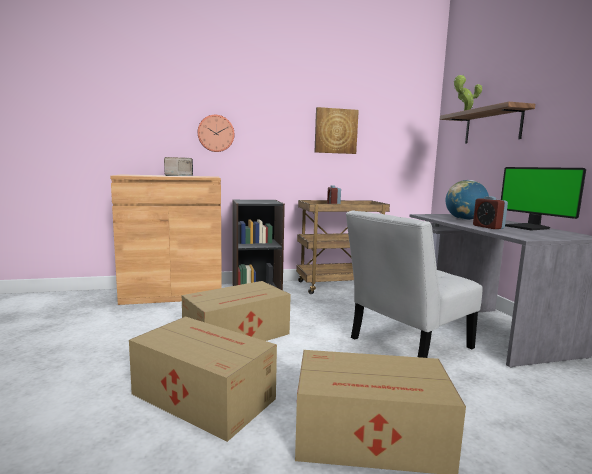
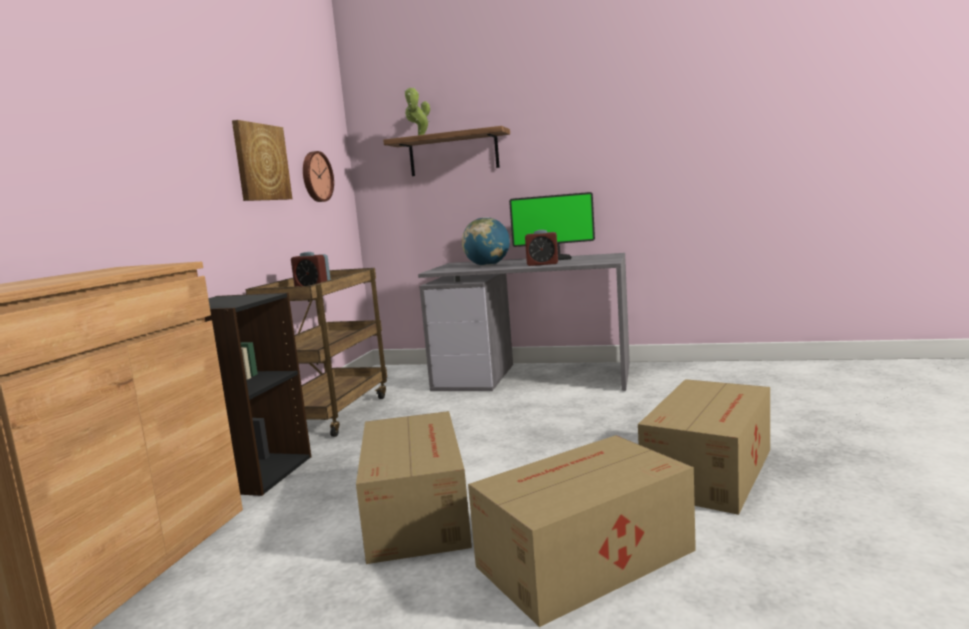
camera: 60 degrees left, 0 degrees up
radio [164,157,194,176] -> none
wall clock [198,115,234,152] -> wall clock moved to [303,151,334,202]
white chair [346,210,483,358] -> none

